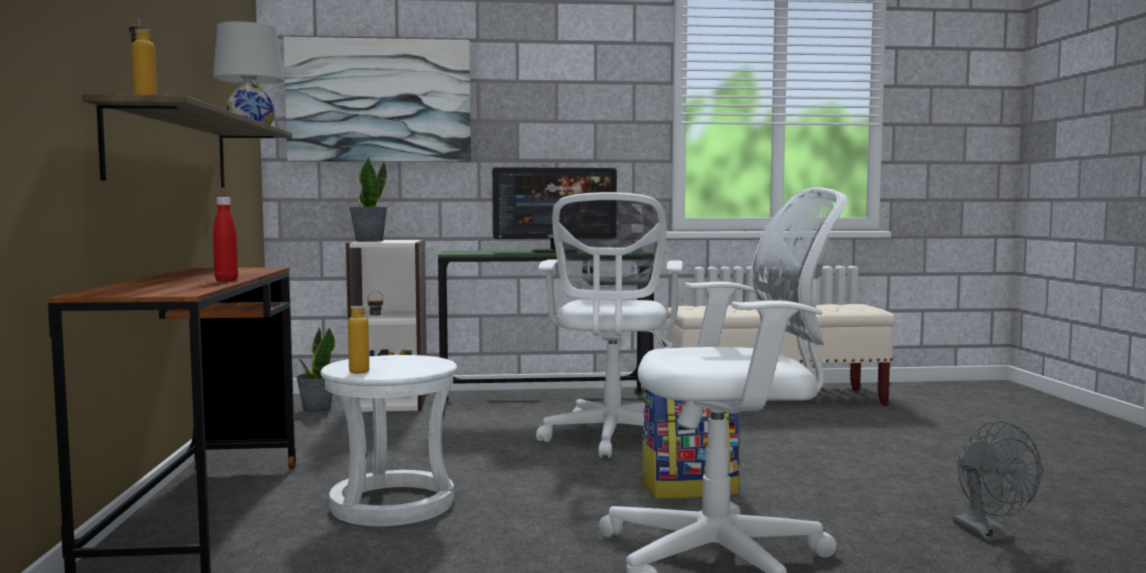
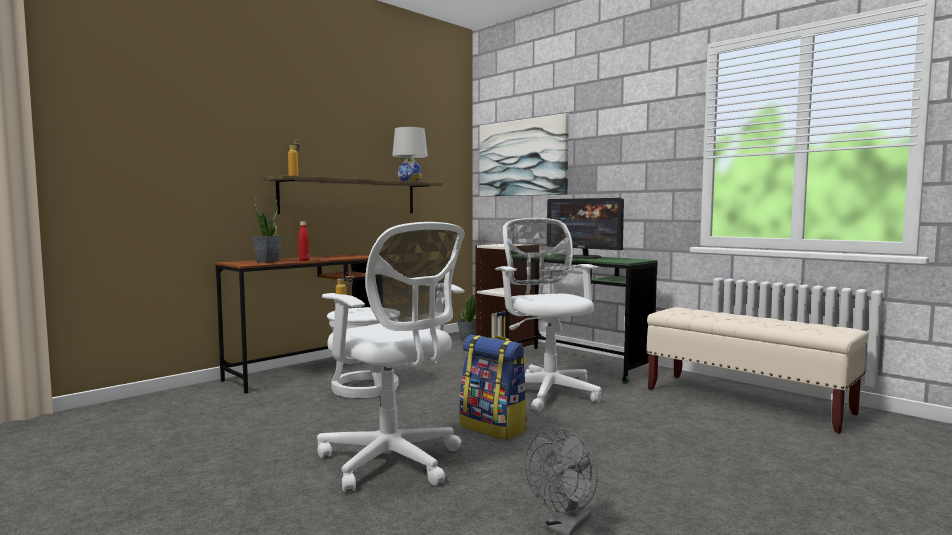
camera: 50 degrees right, 0 degrees up
potted plant [349,157,388,242] -> potted plant moved to [252,198,282,263]
white office chair [536,192,683,458] -> white office chair turned 105 degrees clockwise [495,218,601,412]

